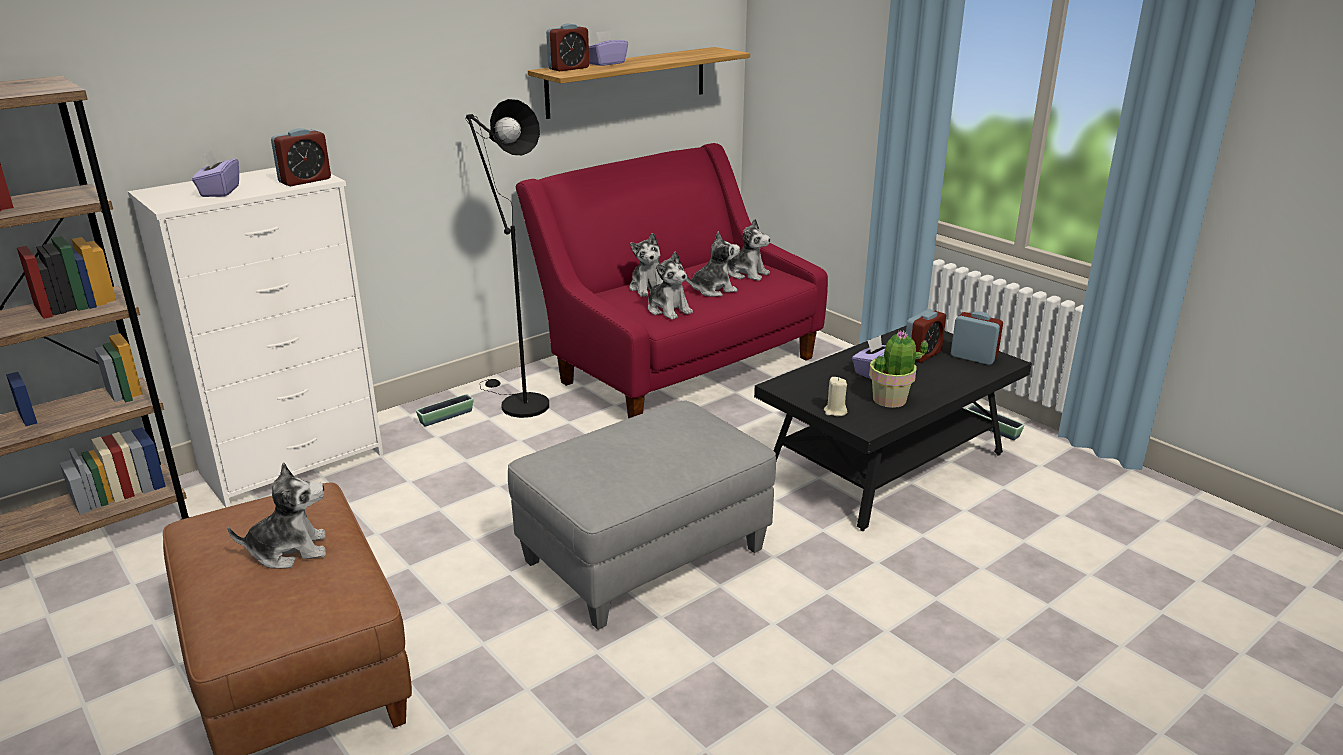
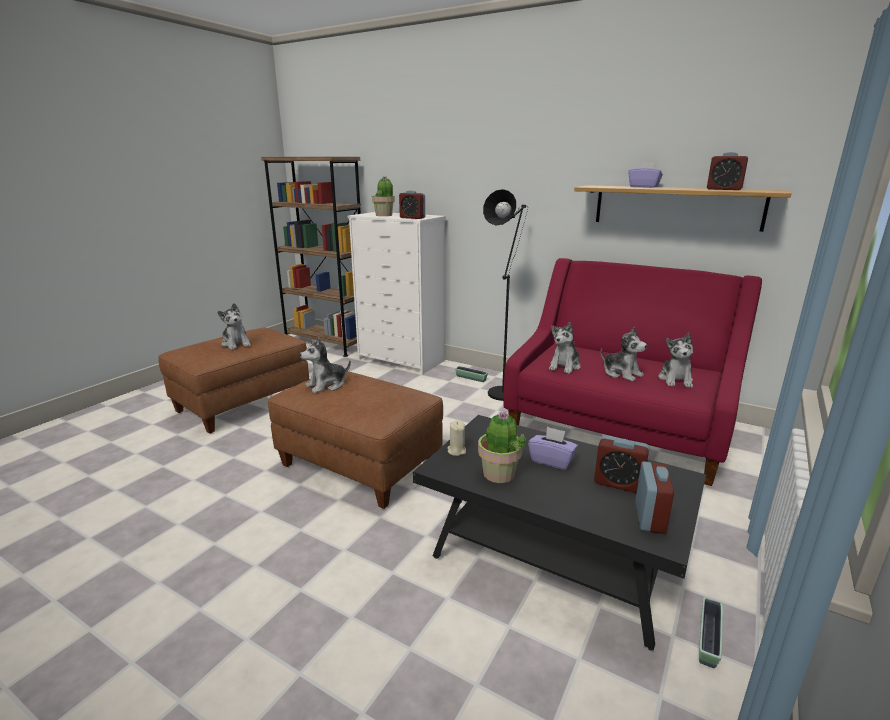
camera: 70 degrees right, 5 degrees down
purple tissue box [192,150,239,197] -> potted plant [372,176,395,216]
grey ottoman [508,401,776,630] -> brown ottoman [268,371,443,509]
alarm clock [546,23,589,71] -> alarm clock moved to [707,152,748,190]
plush toy [630,233,663,297] -> plush toy moved to [300,337,351,393]

